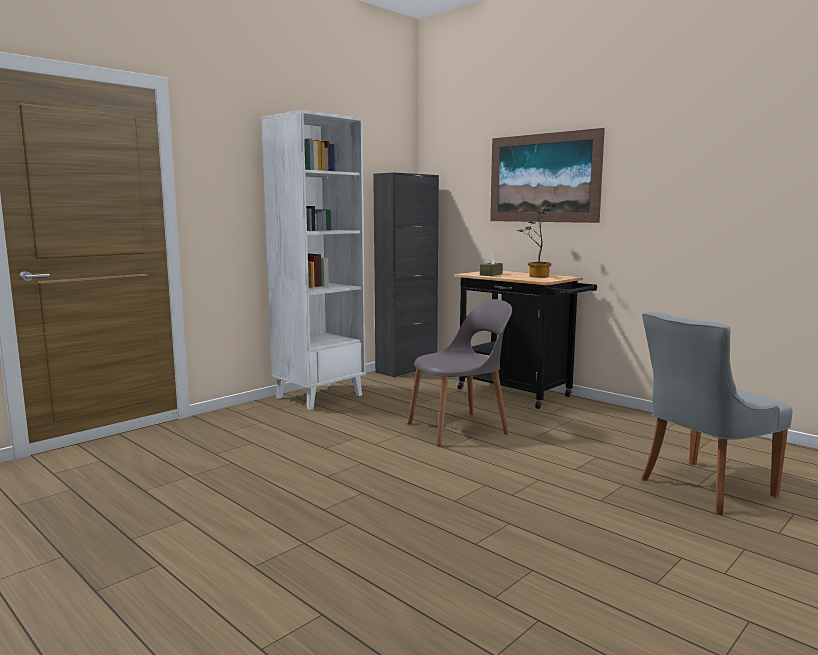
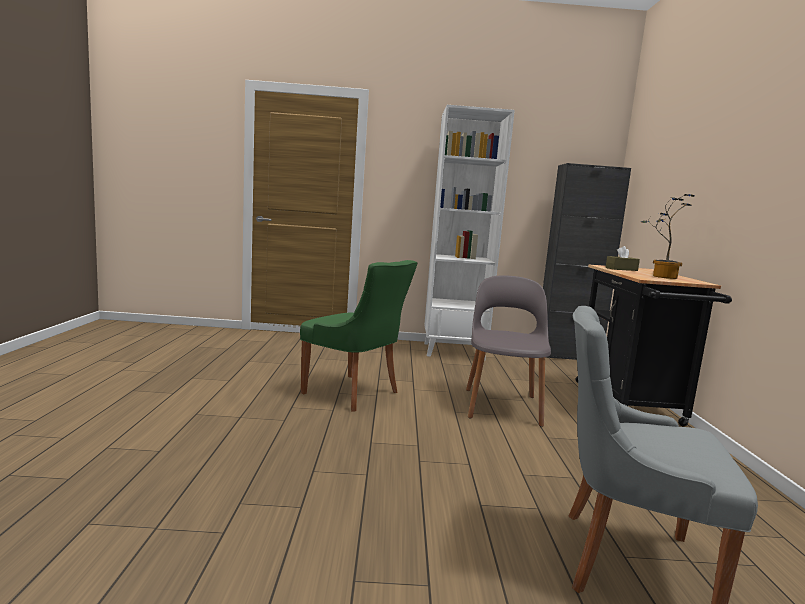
camera: 45 degrees right, 0 degrees up
grey chair [408,299,512,446] -> grey chair turned 105 degrees counterclockwise [466,275,551,427]
picture [490,128,605,223] -> none
none -> green chair [300,260,417,411]

